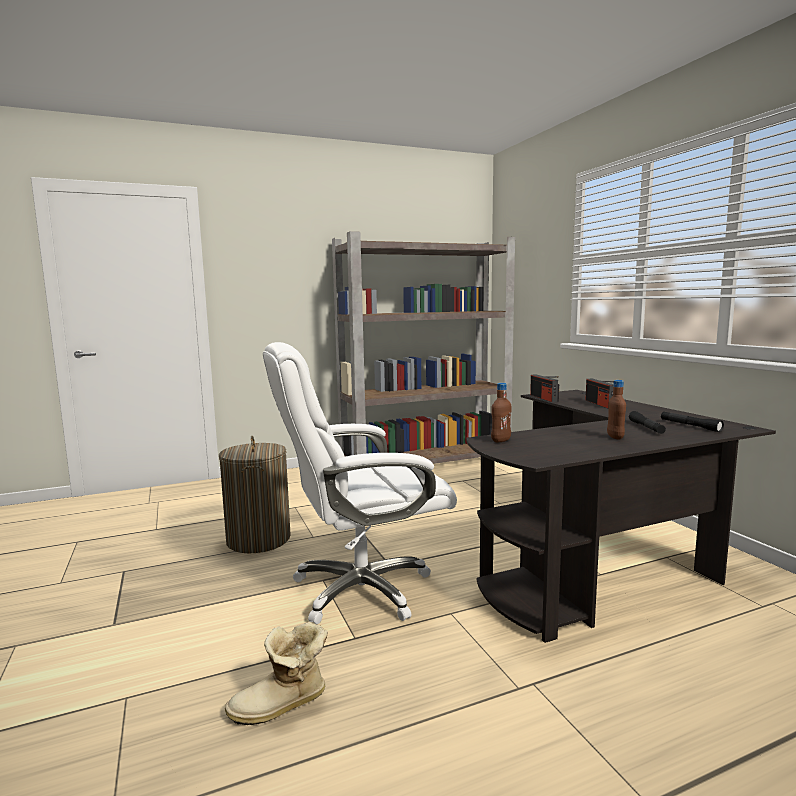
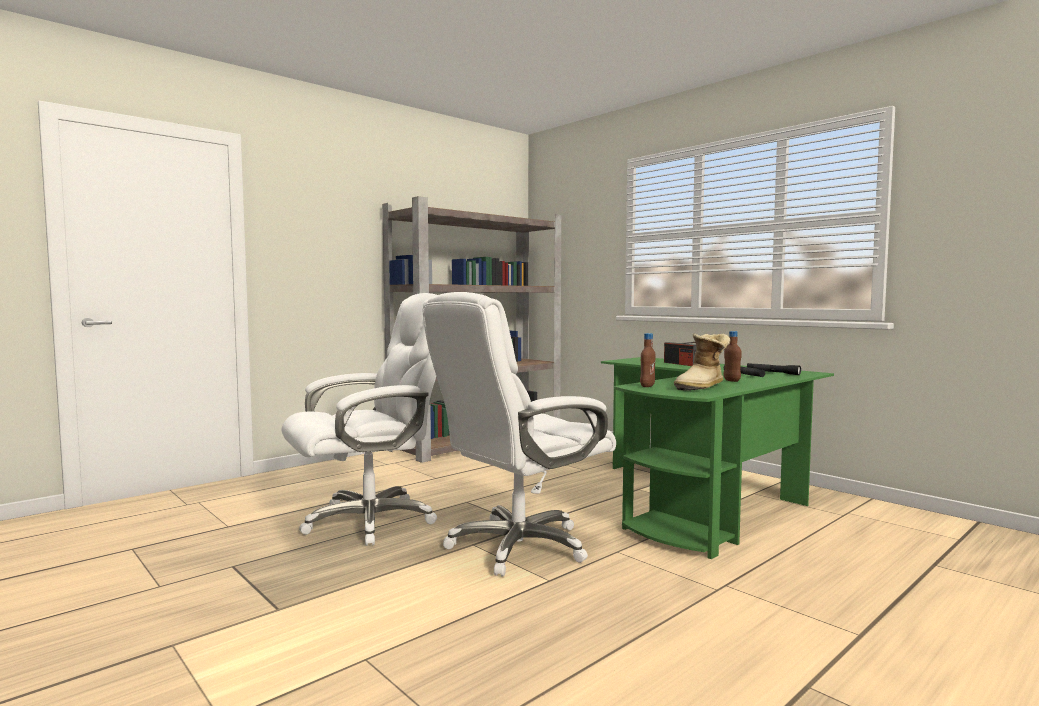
camera: 20 degrees left, 5 degrees down
laundry basket [219,436,291,553] -> white office chair [282,293,437,546]
boot [225,622,328,725] -> boot moved to [674,333,730,391]
black desk [467,390,776,643] -> green desk [601,357,834,559]
radio [530,374,559,402] -> none

